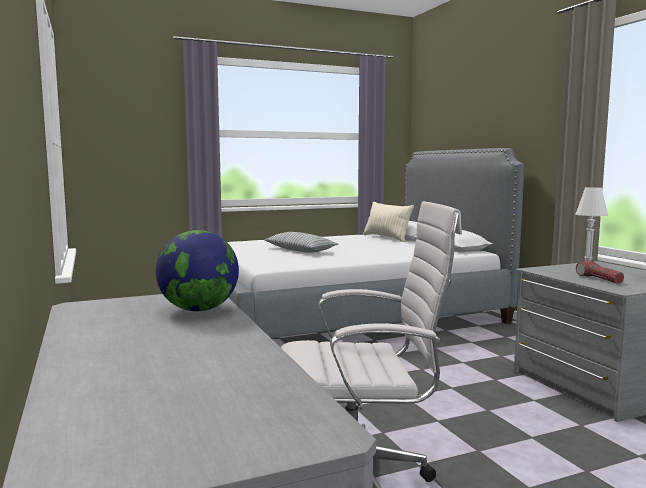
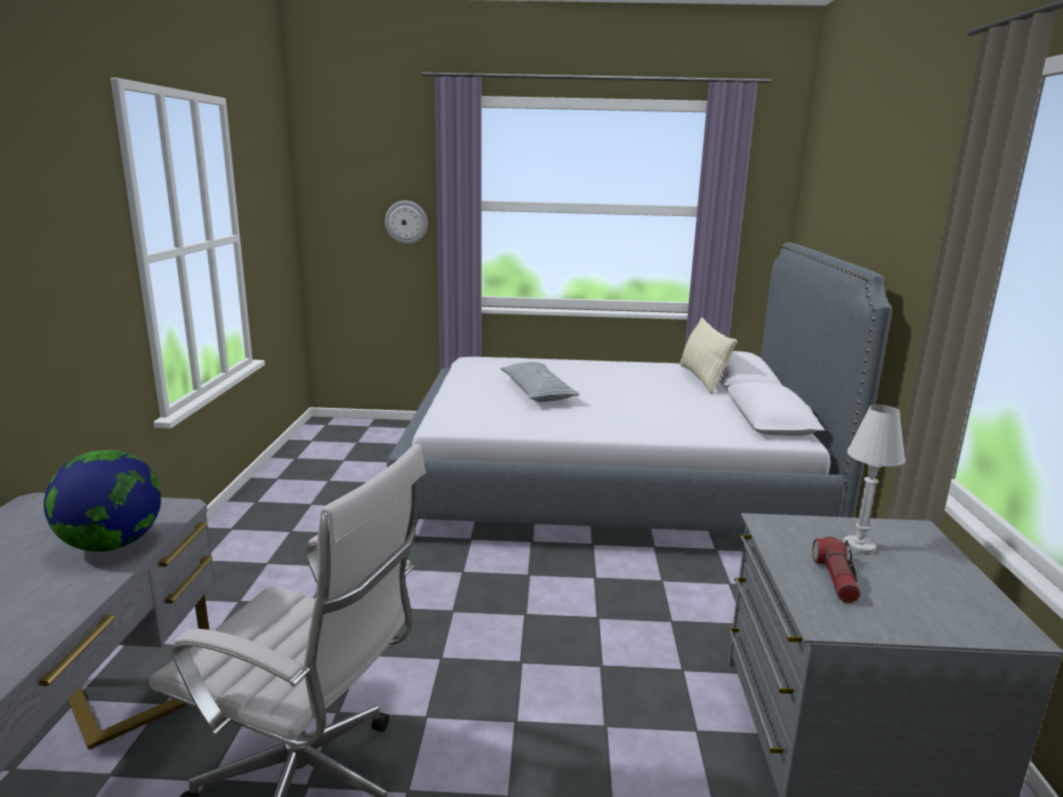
camera: 25 degrees right, 10 degrees up
none -> wall clock [385,200,428,244]

